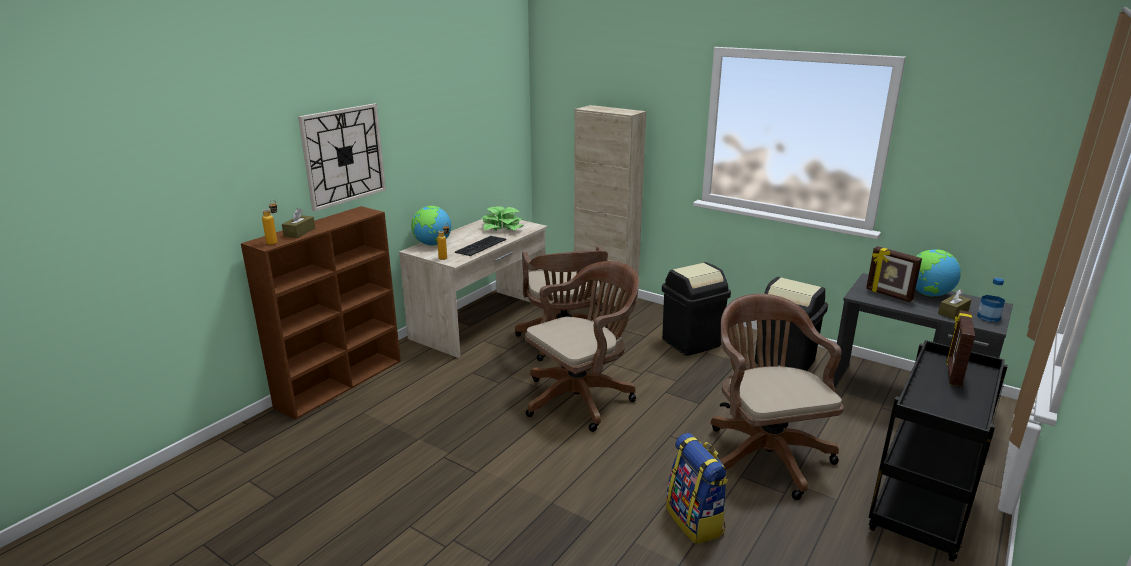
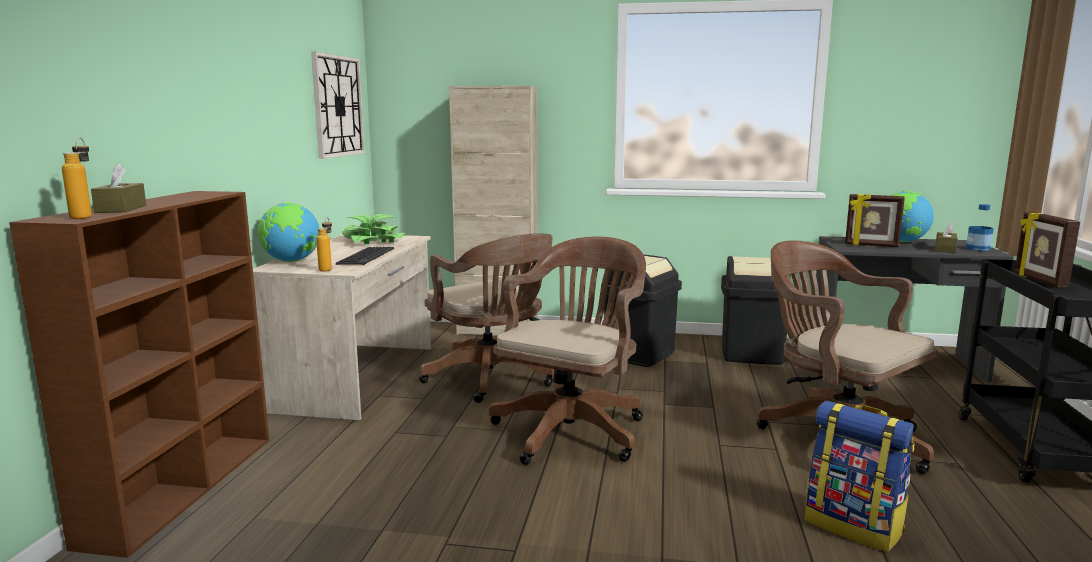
camera: 25 degrees left, 10 degrees down
wall clock [298,104,386,211] -> wall clock moved to [311,52,365,159]

